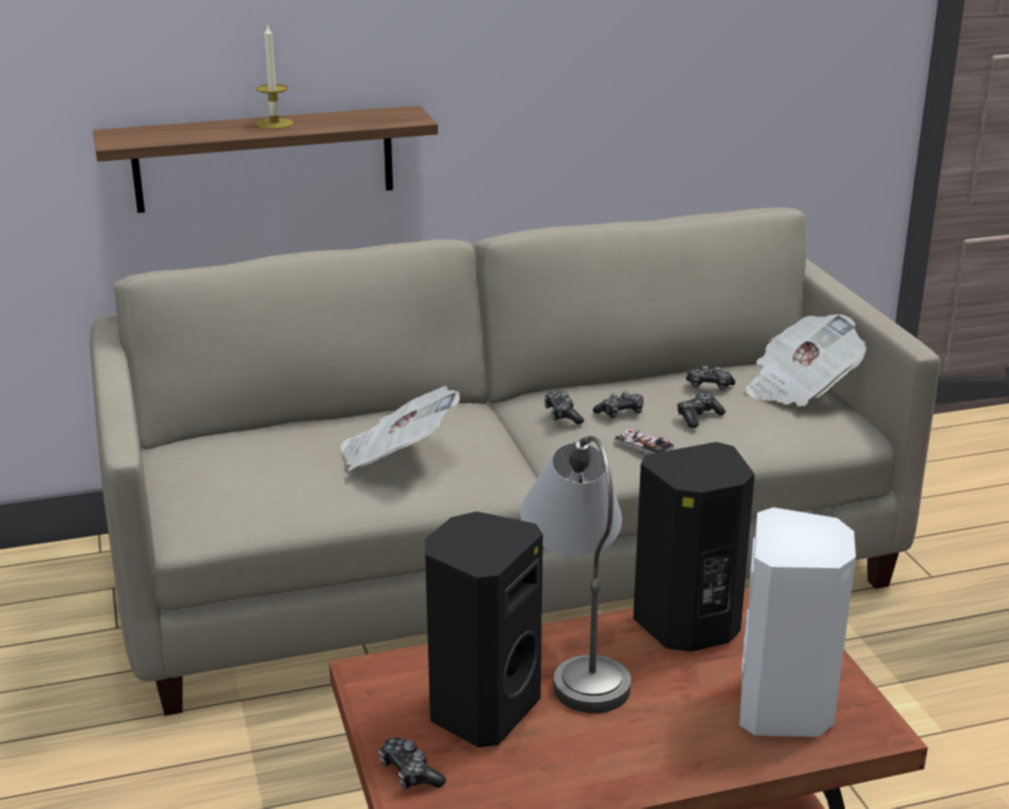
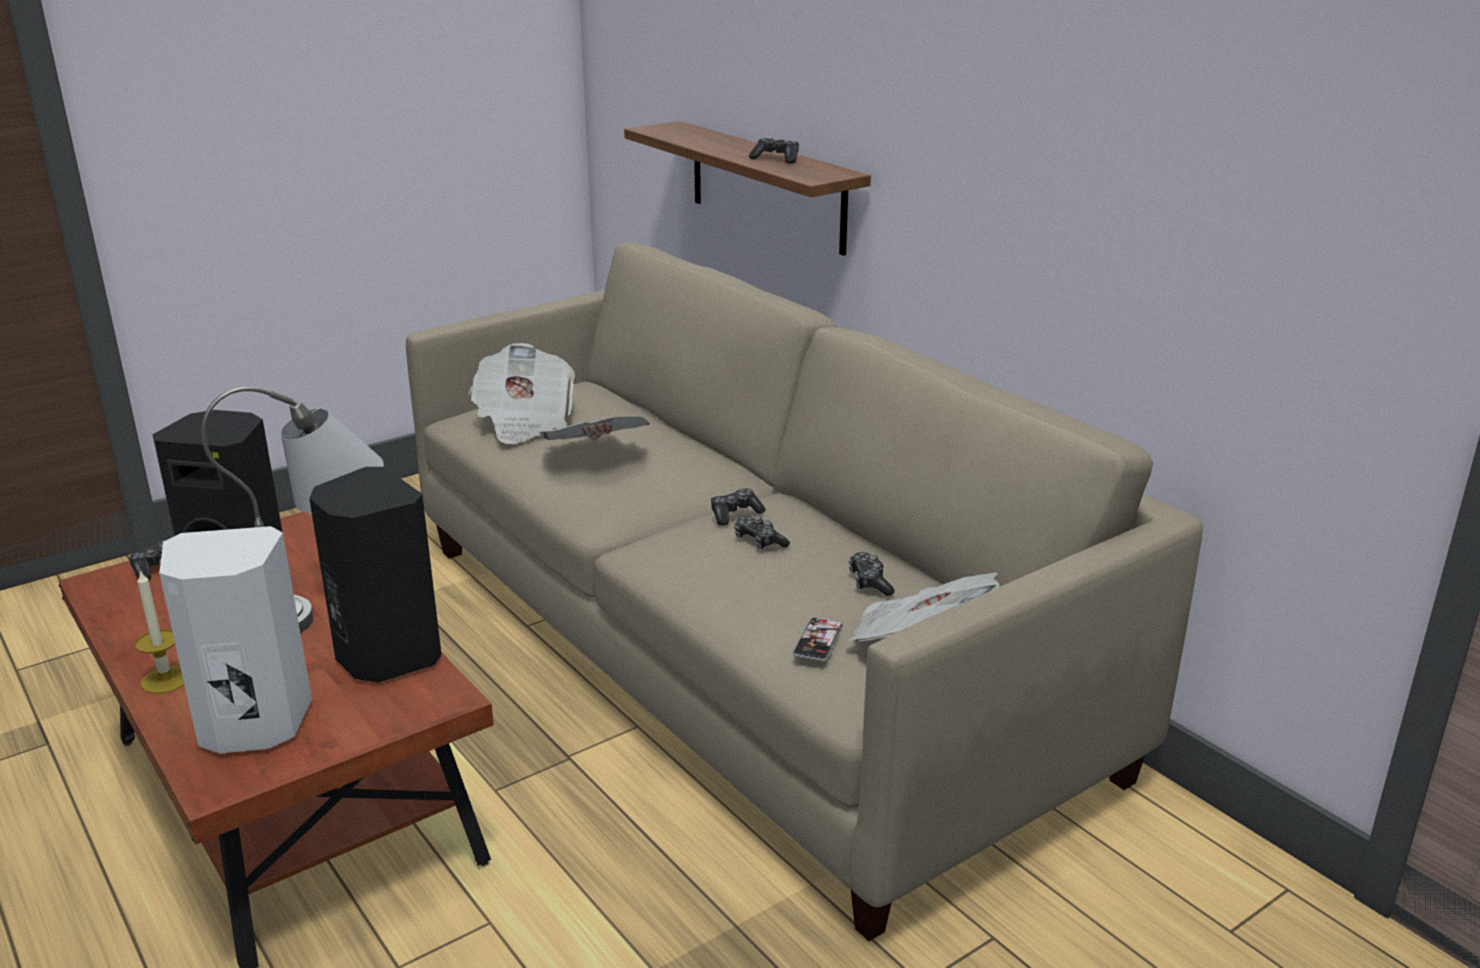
camera: 70 degrees right, 0 degrees up
candle [256,23,293,129] -> candle moved to [135,569,184,694]
phone [614,427,674,454] -> phone moved to [793,616,843,662]
game controller [677,393,726,428] -> game controller moved to [749,138,799,164]
none -> newspaper [469,343,575,444]

